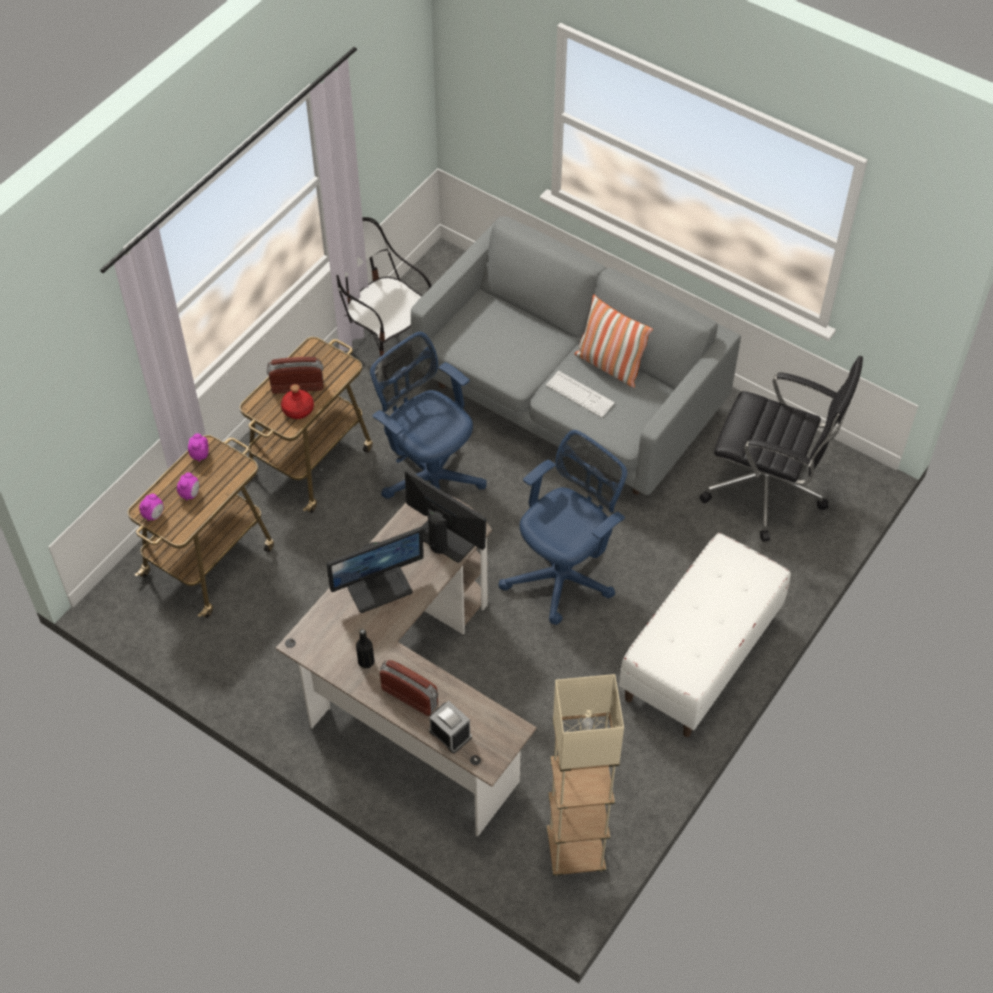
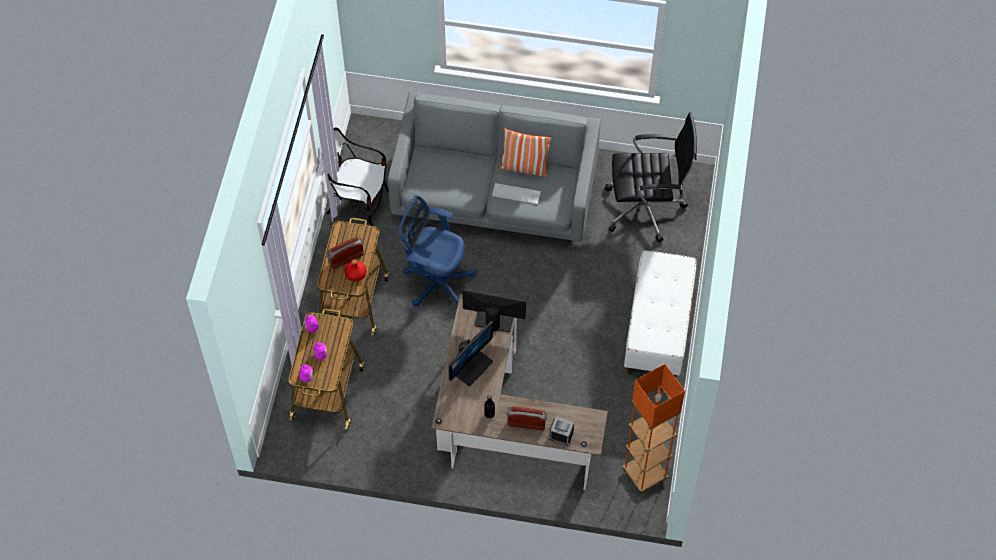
camera: 25 degrees left, 5 degrees up
blue office chair [498,430,627,625] -> none
beige floor lamp [547,674,624,876] -> orange floor lamp [623,364,685,493]

